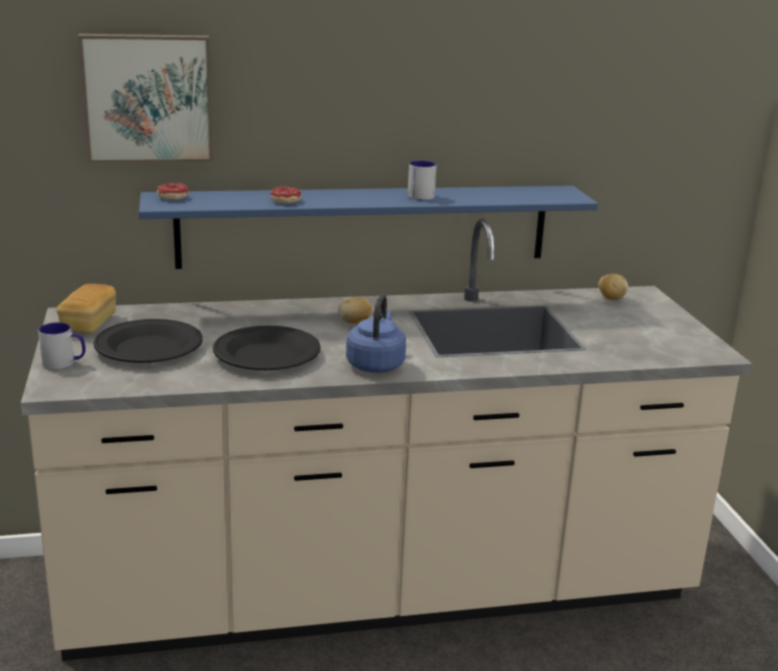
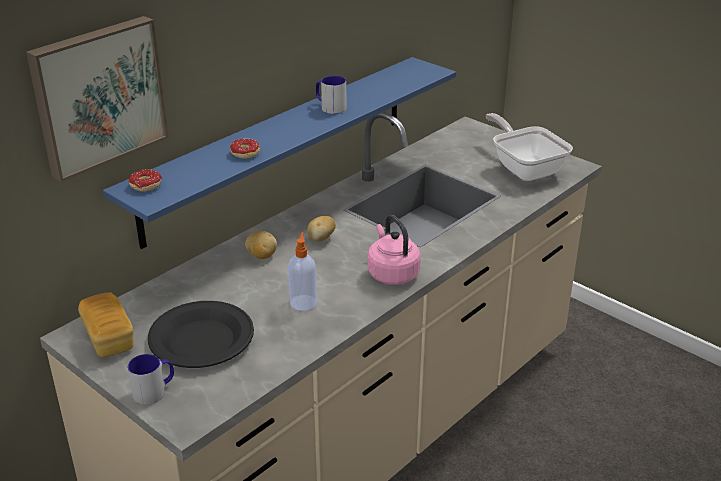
camera: 35 degrees left, 10 degrees up
black plate [213,326,321,370] -> soap dispenser [288,232,317,311]
blue kettle [346,294,406,373] -> pink kettle [368,215,421,285]
potato [598,273,628,300] -> potato moved to [245,231,277,259]
none -> frying pan [486,113,573,181]

